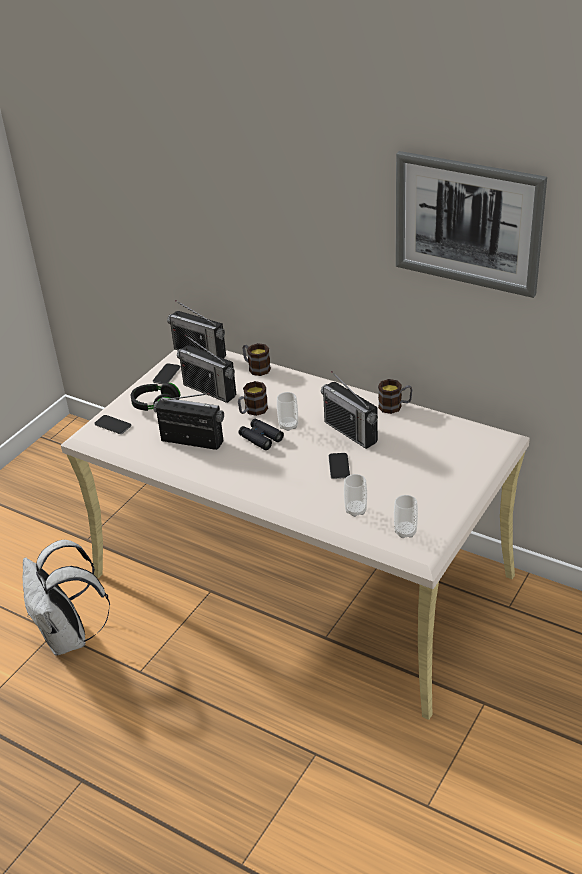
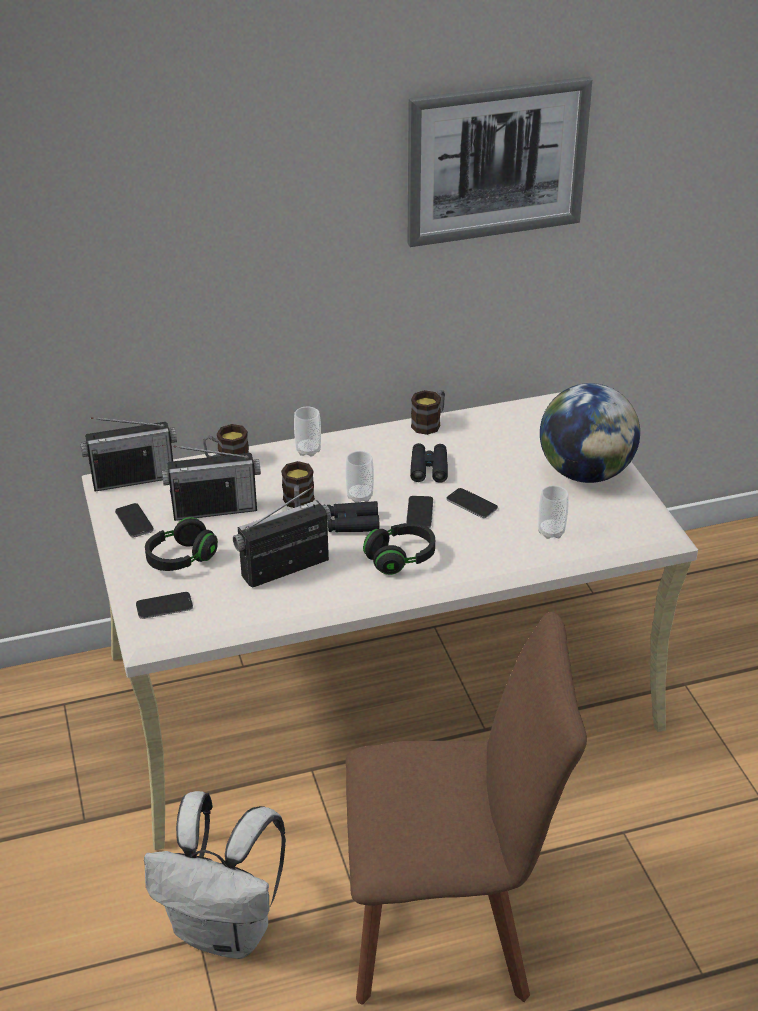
camera: 50 degrees left, 0 degrees up
radio [321,371,378,449] -> black binoculars [410,443,448,483]
cup [394,495,418,538] -> cup moved to [294,406,321,457]
none -> brown chair [346,612,587,1005]
none -> black headphones [363,523,435,575]
none -> phone [406,496,433,528]
none -> globe [540,383,640,483]

